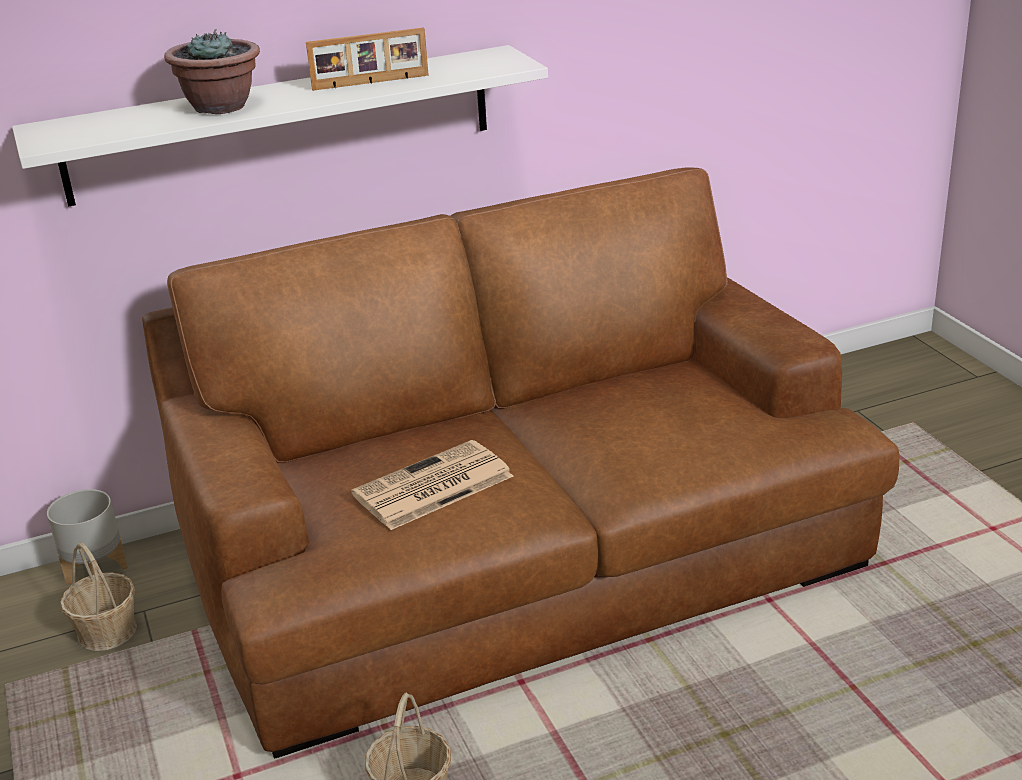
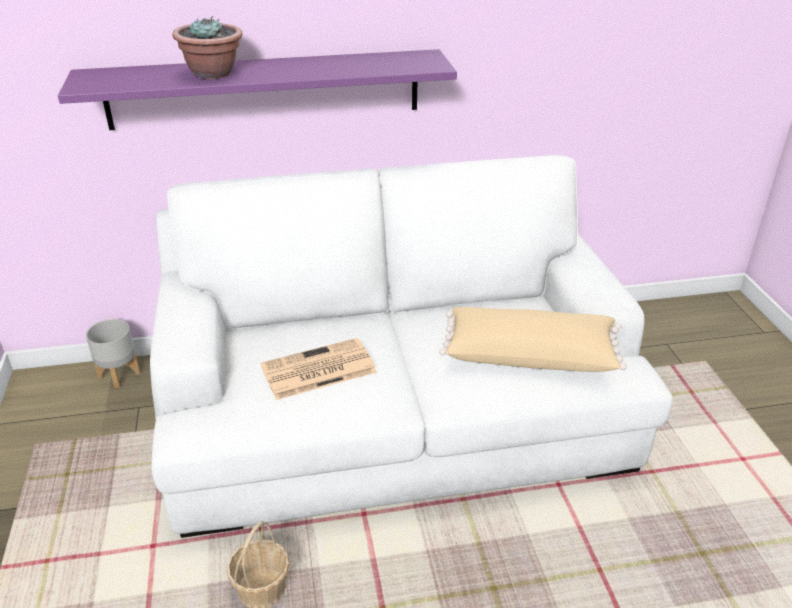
camera: 10 degrees right, 5 degrees up
white shelf [12,45,548,207] -> purple shelf [58,49,457,130]
basket [60,542,137,651] -> none
brown sofa [142,167,899,759] -> white sofa [150,155,672,538]
picture frame [306,27,429,91] -> none
none -> beige pillow [439,307,627,372]

